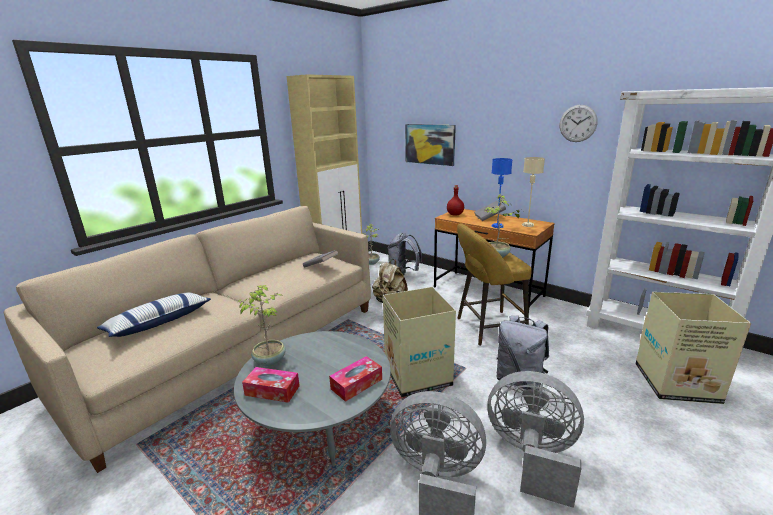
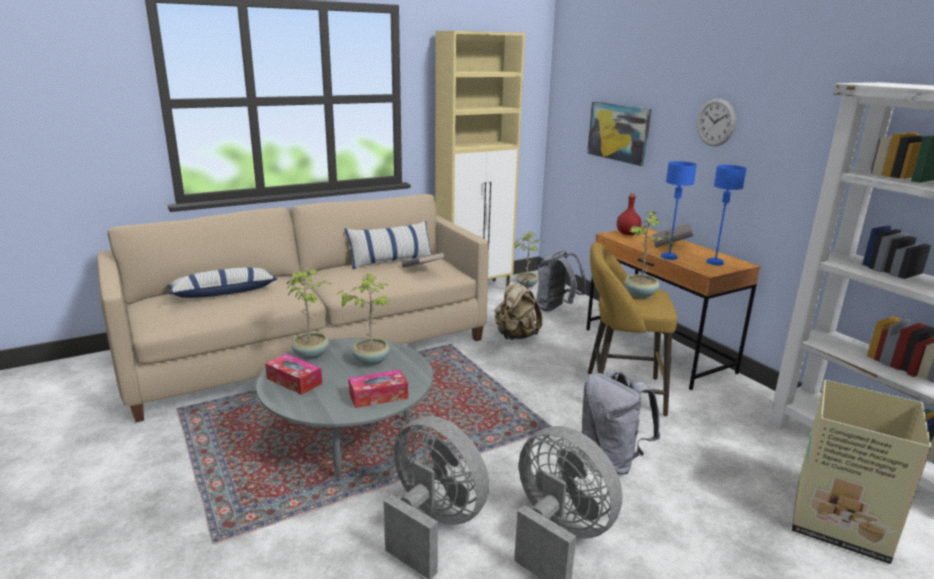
camera: 20 degrees right, 0 degrees up
cardboard box [383,287,456,398] -> none
beige table lamp [522,157,545,227] -> blue table lamp [706,165,747,266]
wall clock [560,105,598,142] -> wall clock moved to [697,98,736,146]
none -> potted plant [337,273,391,366]
none -> pillow [345,221,432,269]

